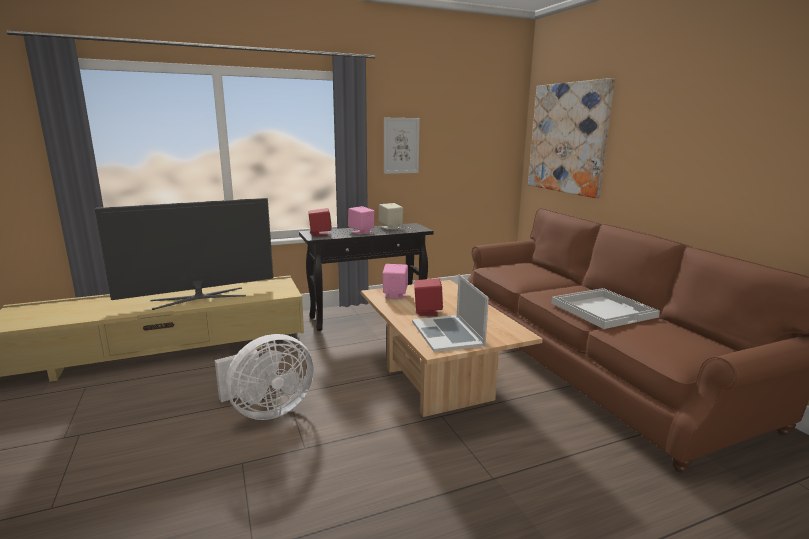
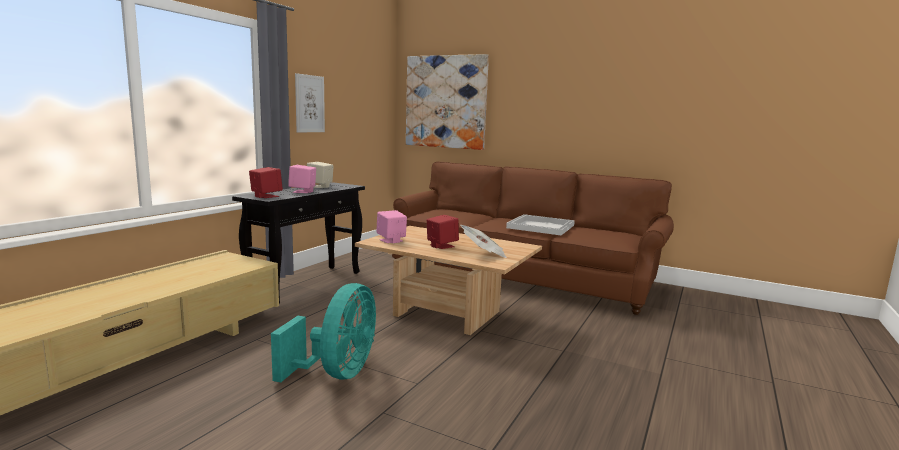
camera: 40 degrees left, 5 degrees down
television [95,198,273,310] -> none
white fan [215,334,314,420] -> turquoise fan [271,283,376,382]
laptop [412,274,489,352] -> newspaper [460,225,507,258]

